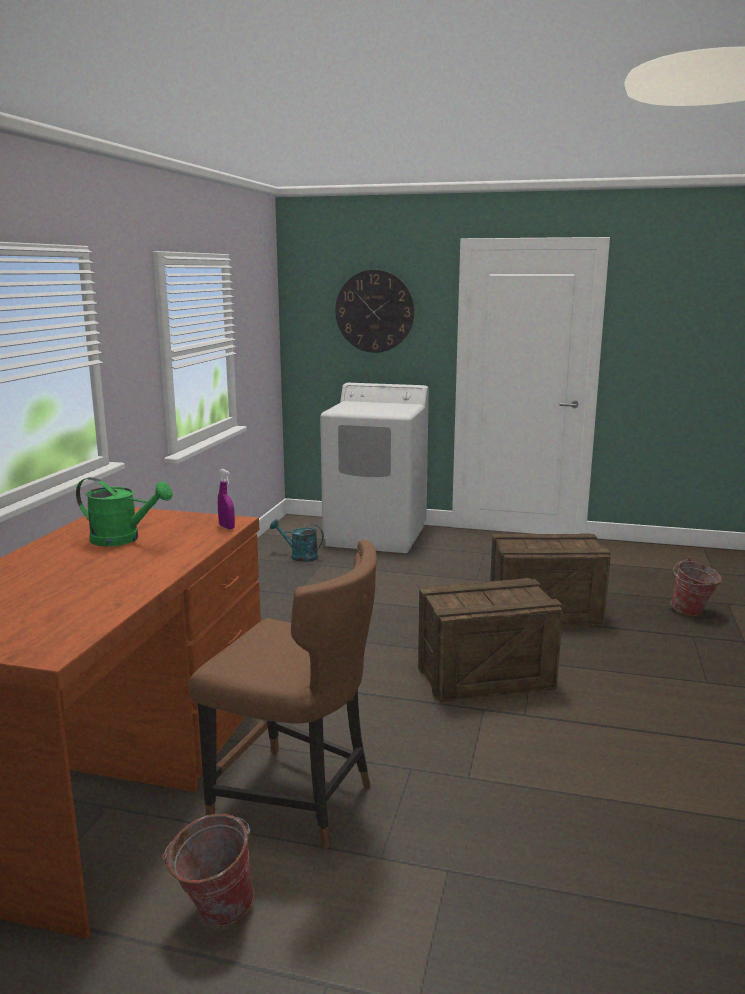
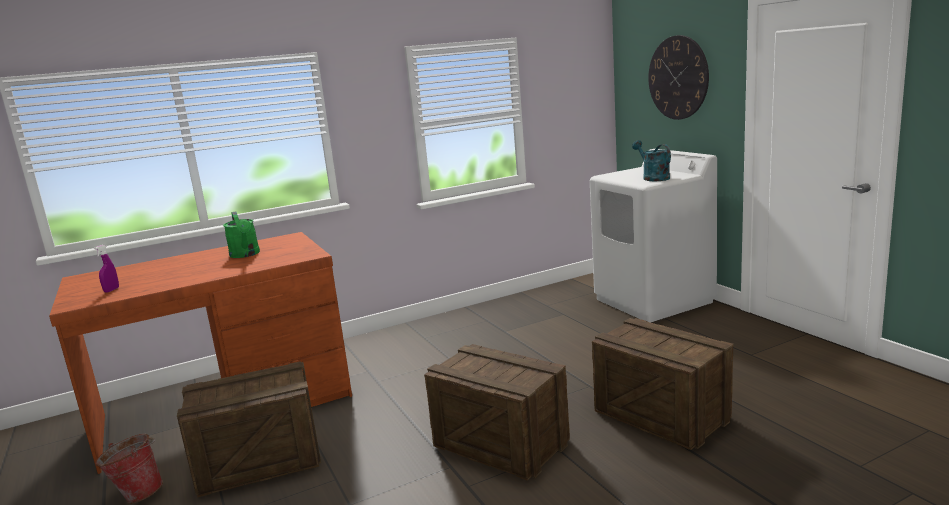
camera: 50 degrees right, 0 degrees up
brown chair [189,540,377,850] -> crate [177,361,321,497]
purple spray bottle [218,469,235,529] -> purple spray bottle moved to [94,245,119,293]
turquoise watering can [270,519,324,562] -> turquoise watering can moved to [632,140,671,181]
bucket [670,558,722,616] -> none

